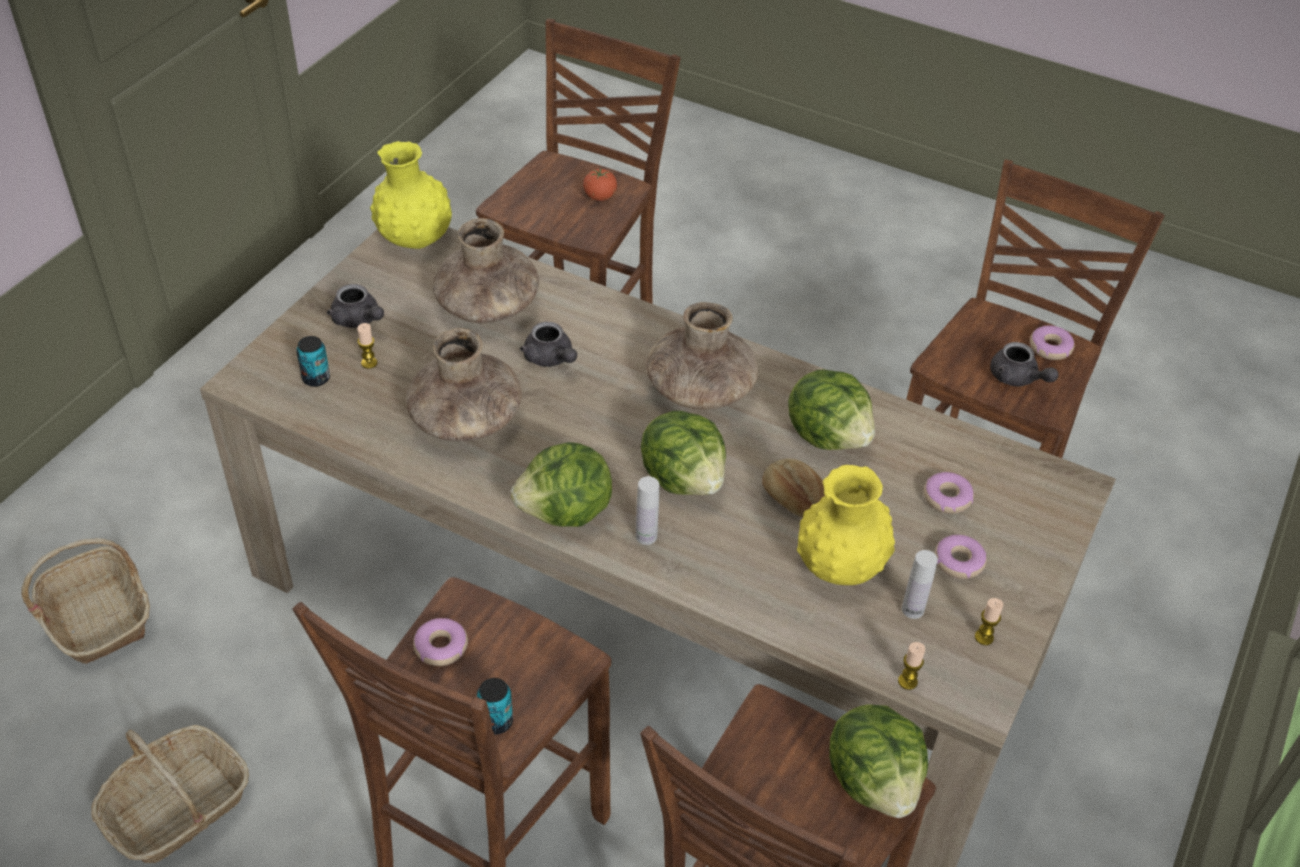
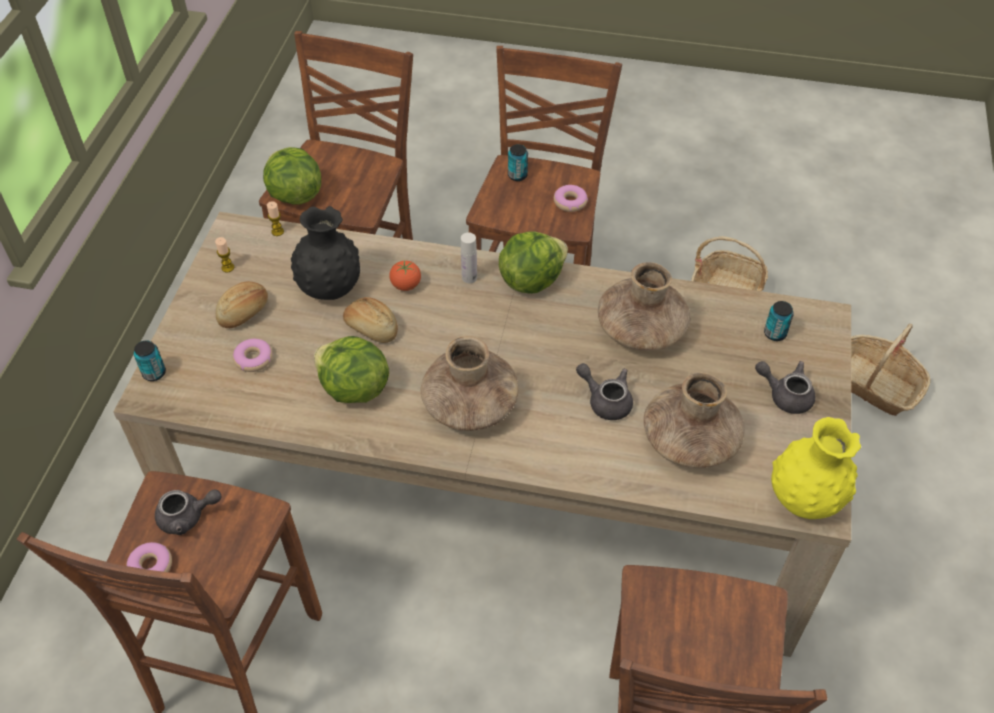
camera: 165 degrees right, 5 degrees up
candle [357,323,377,369] -> none
tomato [583,168,617,201] -> tomato moved to [389,260,421,291]
lettuce [641,411,726,495] -> none
yellow vase [797,465,895,585] -> black vase [291,206,360,300]
white bottle [902,550,938,619] -> none
donut [935,535,987,579] -> bread [216,281,268,328]
grey teapot [990,342,1059,386] -> grey teapot turned 135 degrees clockwise [155,489,222,535]
none -> can [134,341,166,381]

